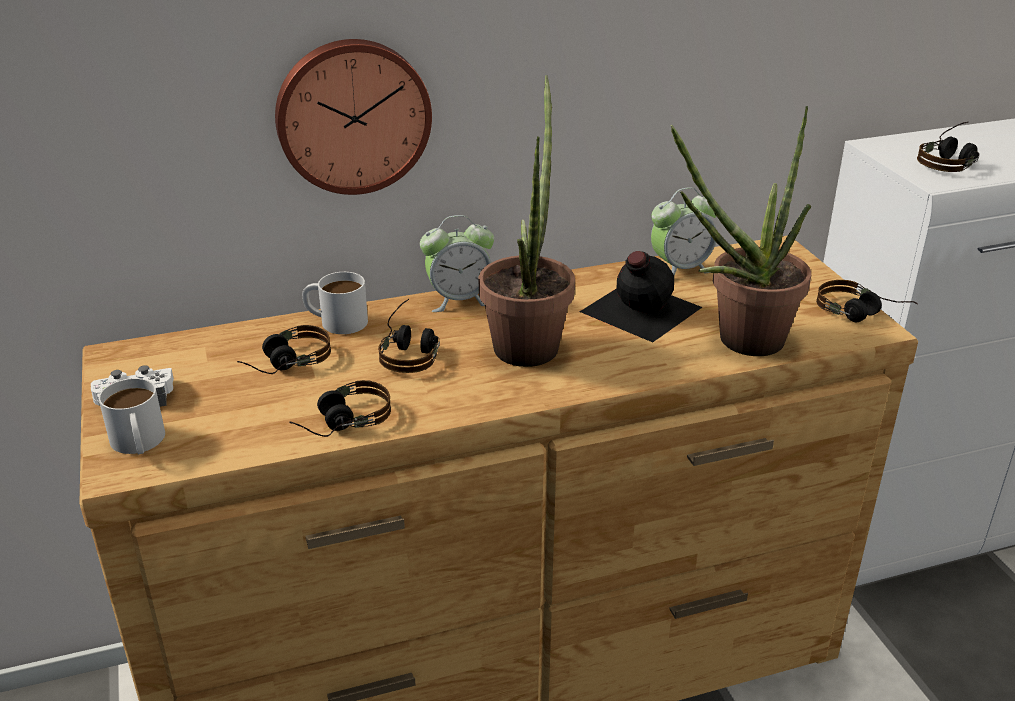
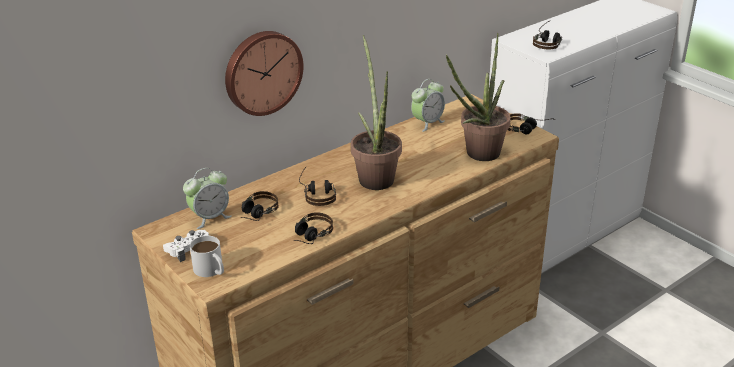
camera: 20 degrees left, 0 degrees up
white mug [302,272,368,334] -> none
alarm clock [420,215,494,312] -> alarm clock moved to [183,168,232,229]
black bottle [580,251,702,342] -> none

